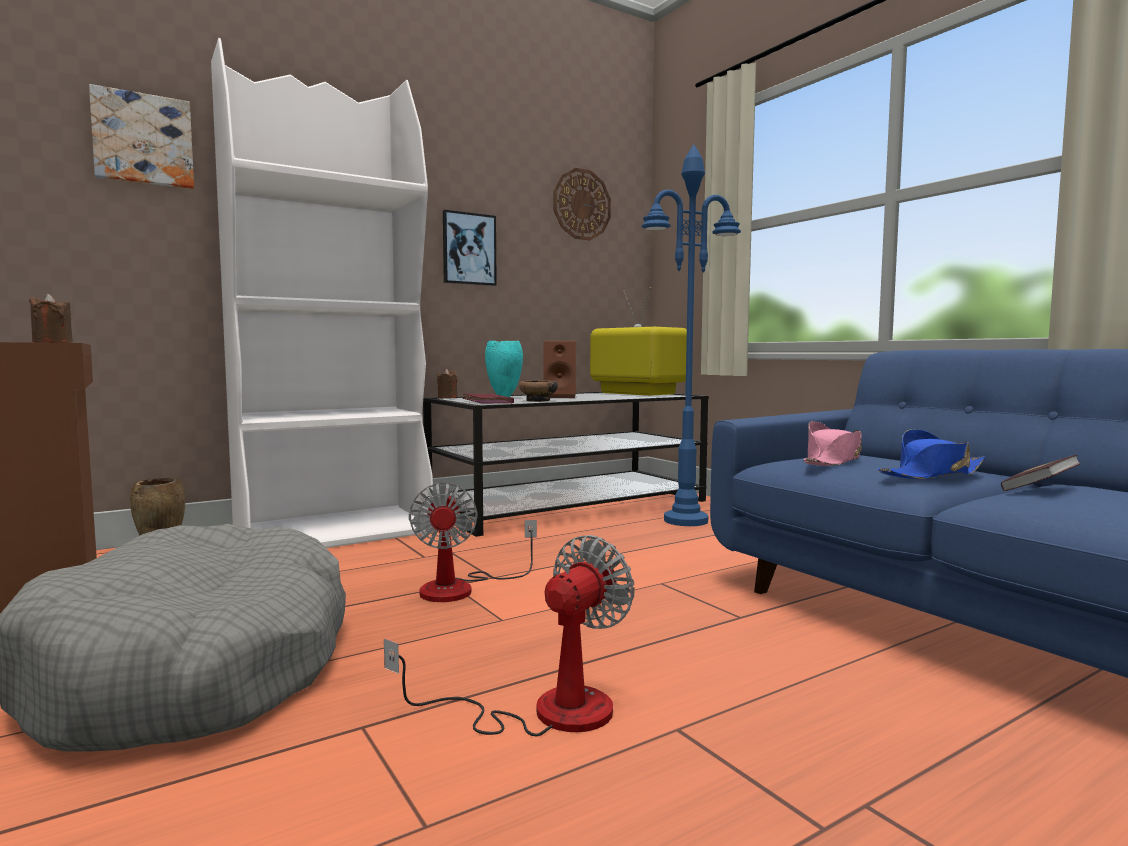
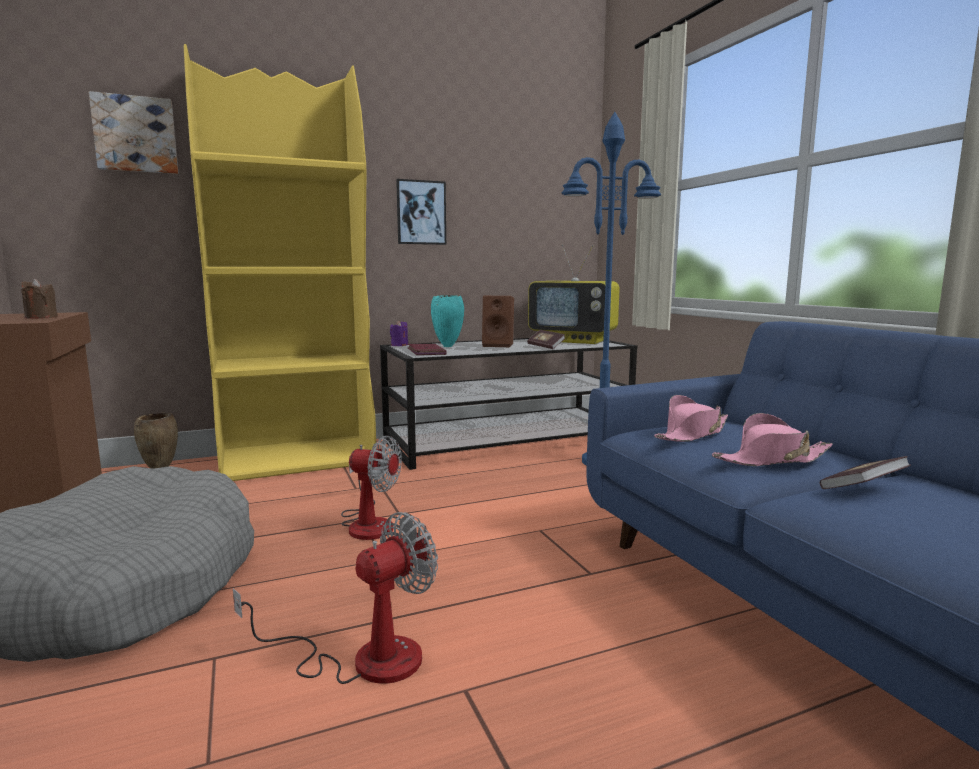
camera: 10 degrees right, 5 degrees up
white bookcase [211,38,433,548] -> yellow bookcase [184,44,377,481]
fan [409,483,537,602] -> fan turned 75 degrees counterclockwise [341,436,402,540]
brown candle [437,369,457,398] -> purple candle [390,320,408,346]
bowl [519,380,558,402] -> none
wall clock [553,168,611,240] -> none
television [590,287,687,396] -> television turned 150 degrees clockwise [528,245,620,344]
blue hat [878,429,985,479] -> pink hat [712,413,833,466]
none -> book [527,330,565,349]

